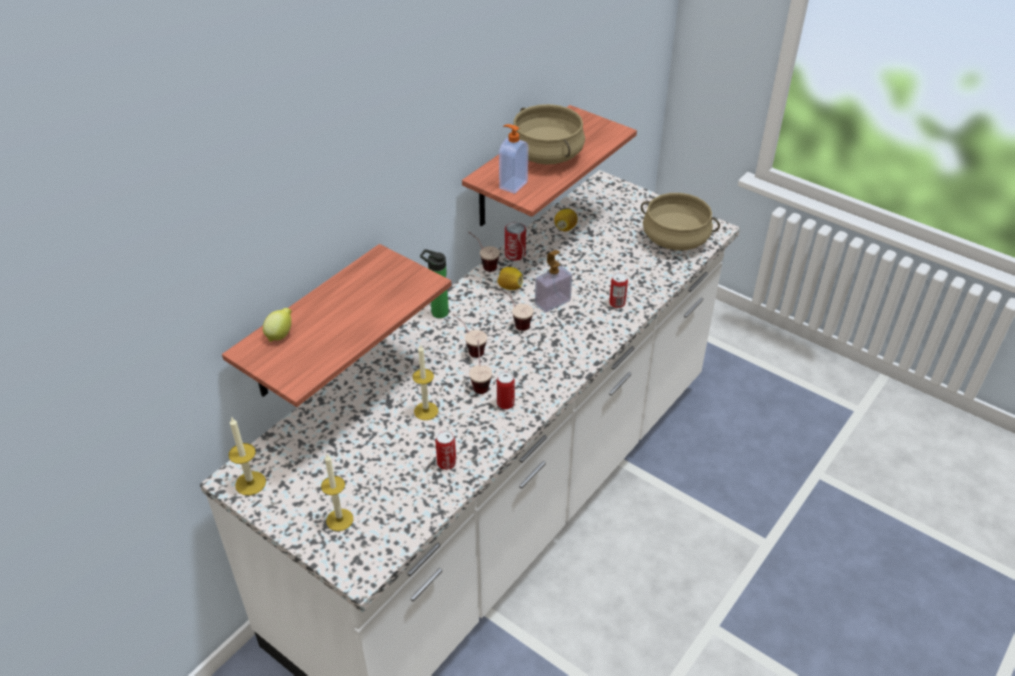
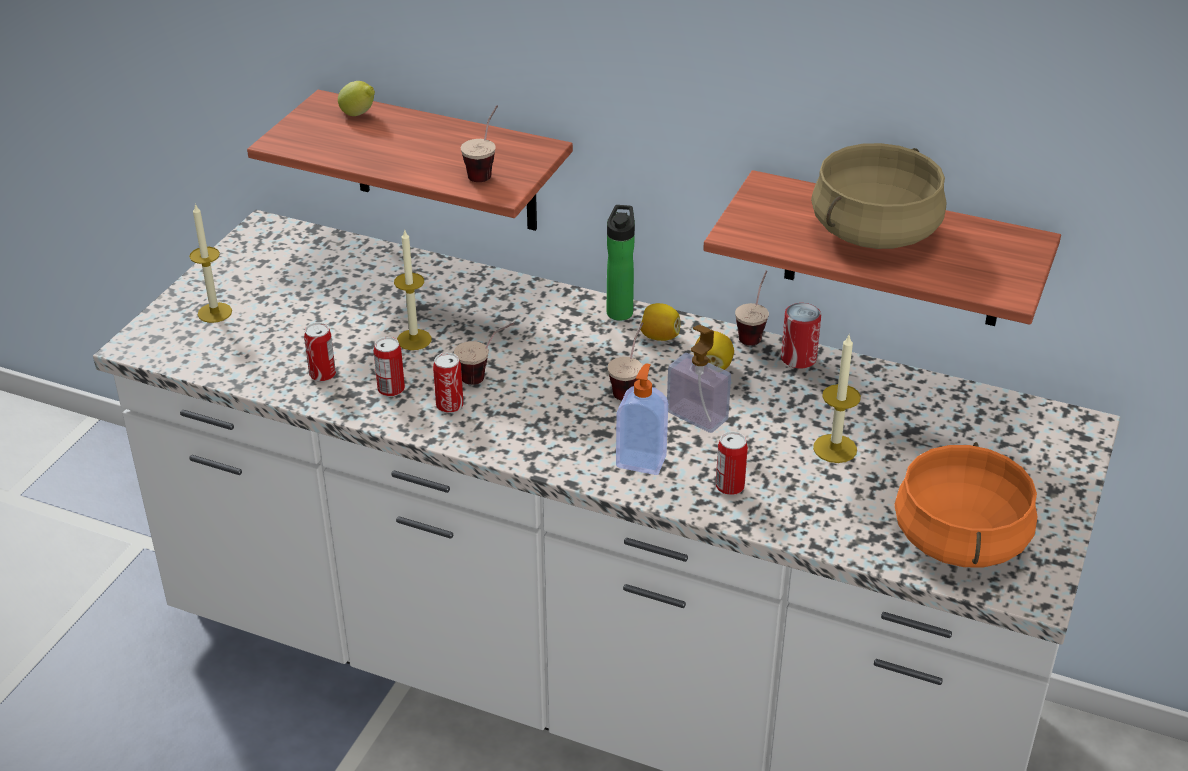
camera: 75 degrees right, 5 degrees down
candle [228,418,266,495] -> candle moved to [813,335,861,463]
cup [453,314,487,358] -> cup moved to [461,105,498,182]
soap dispenser [499,124,528,194] -> soap dispenser moved to [616,363,668,475]
lemon [554,209,578,231] -> lemon moved to [641,303,680,341]
beige cooking pot [641,193,720,250] -> orange cooking pot [894,442,1037,568]
none -> can [374,337,405,397]

